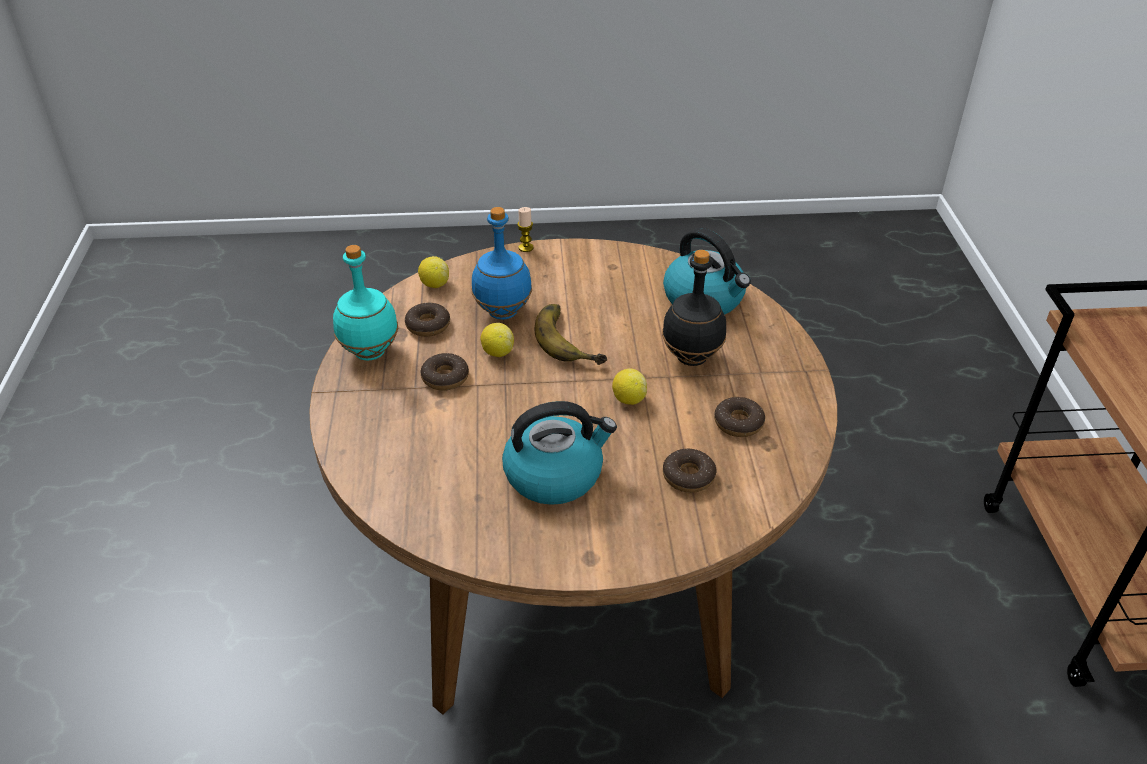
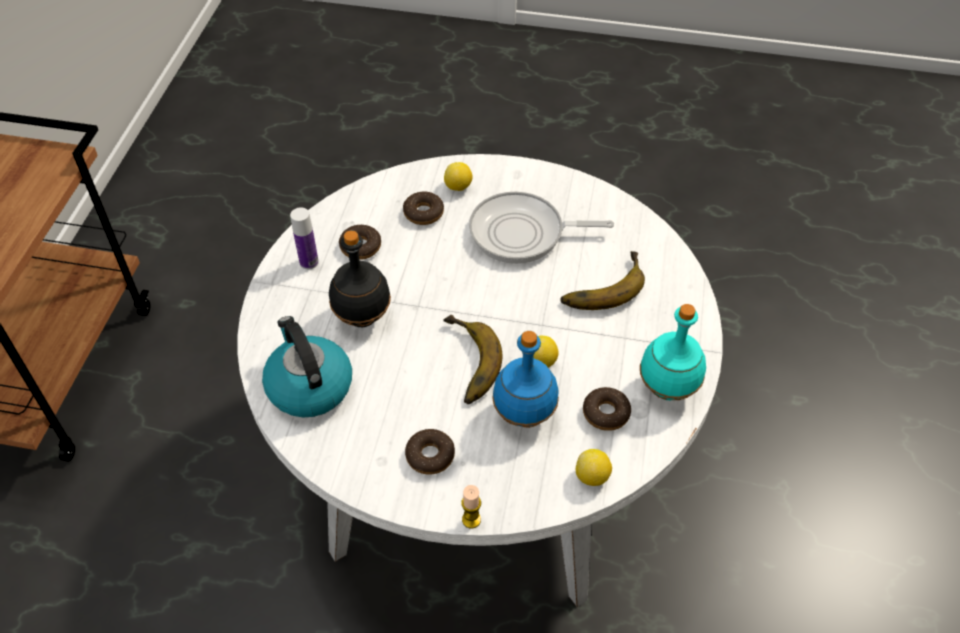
camera: 165 degrees left, 10 degrees up
brown dining table [310,239,837,715] -> white dining table [237,154,723,607]
donut [421,353,469,391] -> donut moved to [405,429,455,475]
kettle [502,401,617,505] -> frying pan [469,192,614,264]
lemon [612,368,647,405] -> lemon moved to [444,162,473,191]
none -> bottle [290,208,319,269]
none -> banana [560,251,645,310]

